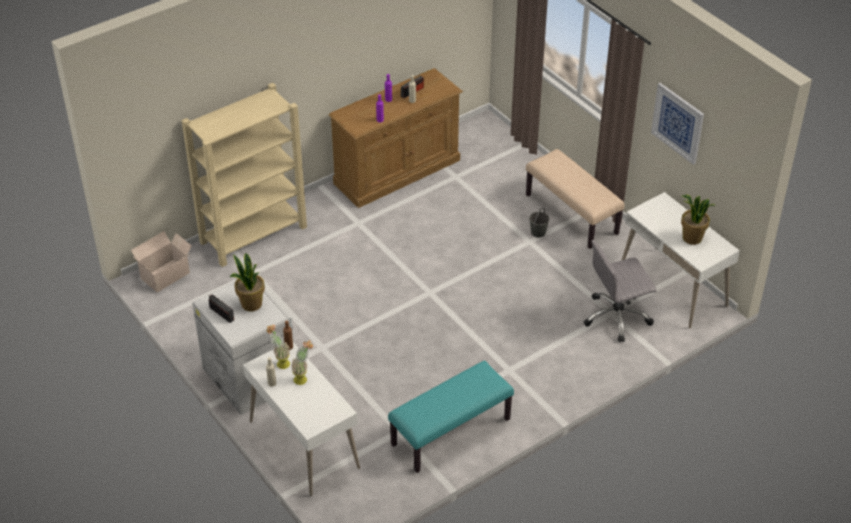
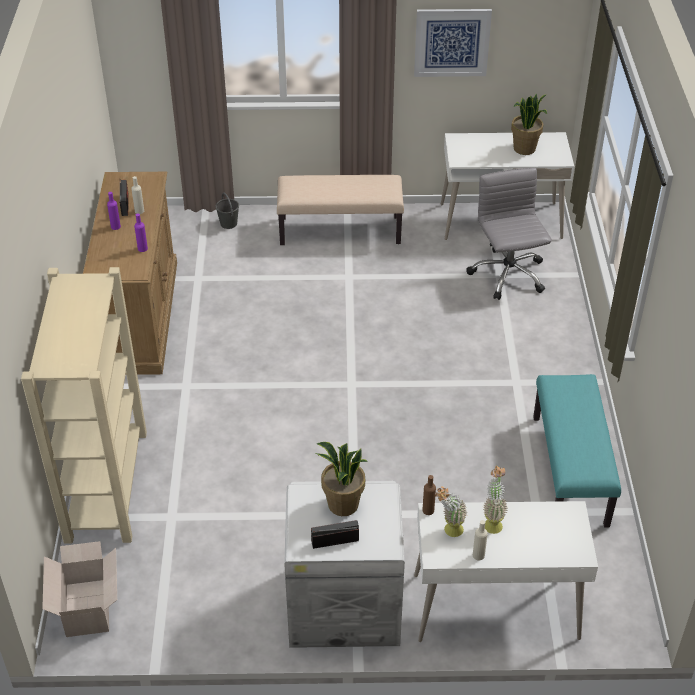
camera: 55 degrees left, 0 degrees up
grey bucket [529,207,549,238] -> grey bucket moved to [215,192,239,229]
grey office chair [584,240,656,342] -> grey office chair turned 150 degrees clockwise [467,168,552,300]

